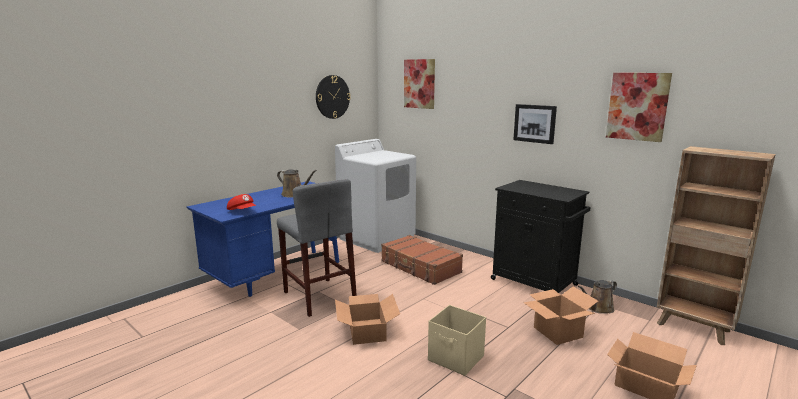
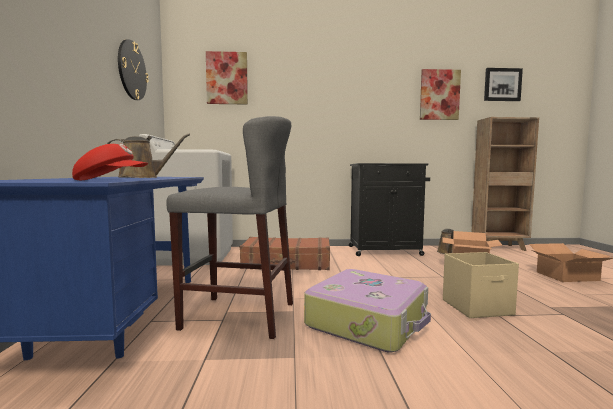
camera: 45 degrees left, 10 degrees down
cardboard box [335,294,400,345] -> suitcase [304,269,431,352]
picture [513,104,557,144] -> picture moved to [484,68,523,101]

